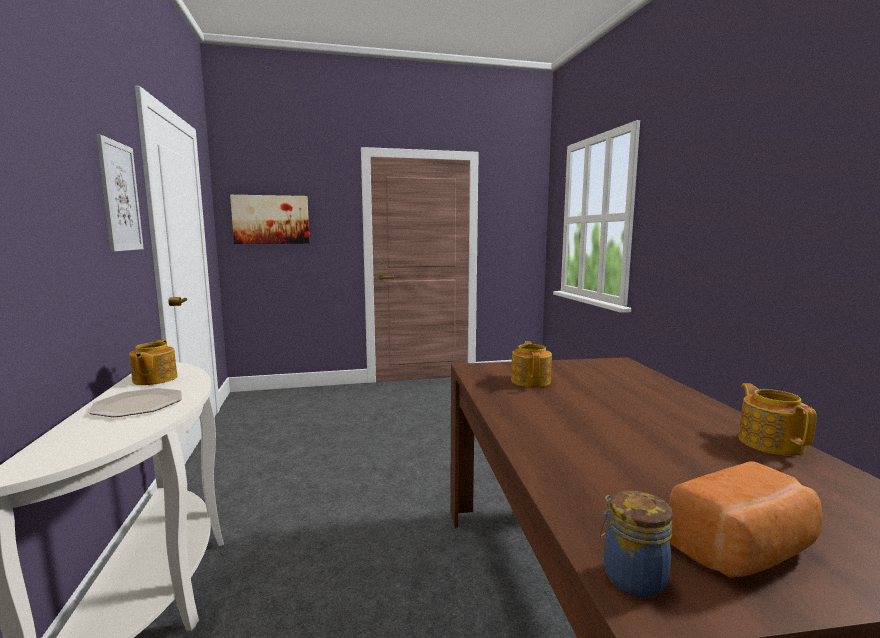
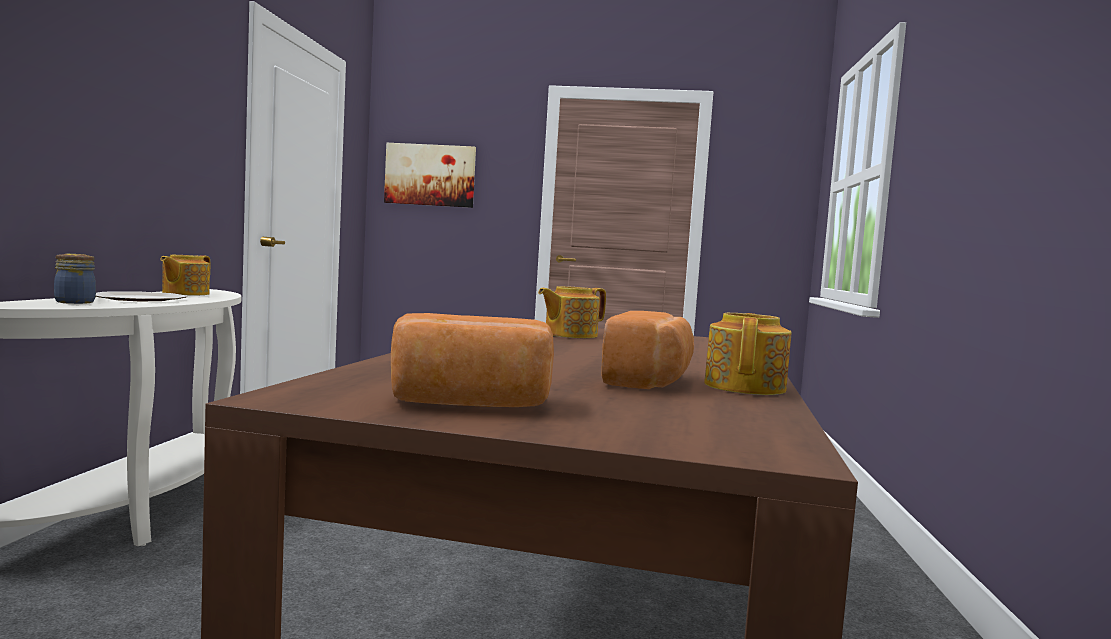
camera: 20 degrees right, 5 degrees down
picture [96,134,144,252] -> none
teapot [511,341,552,387] -> teapot turned 150 degrees counterclockwise [538,286,606,338]
jar [600,491,673,598] -> jar moved to [54,254,96,304]
none -> bread [601,311,694,389]

